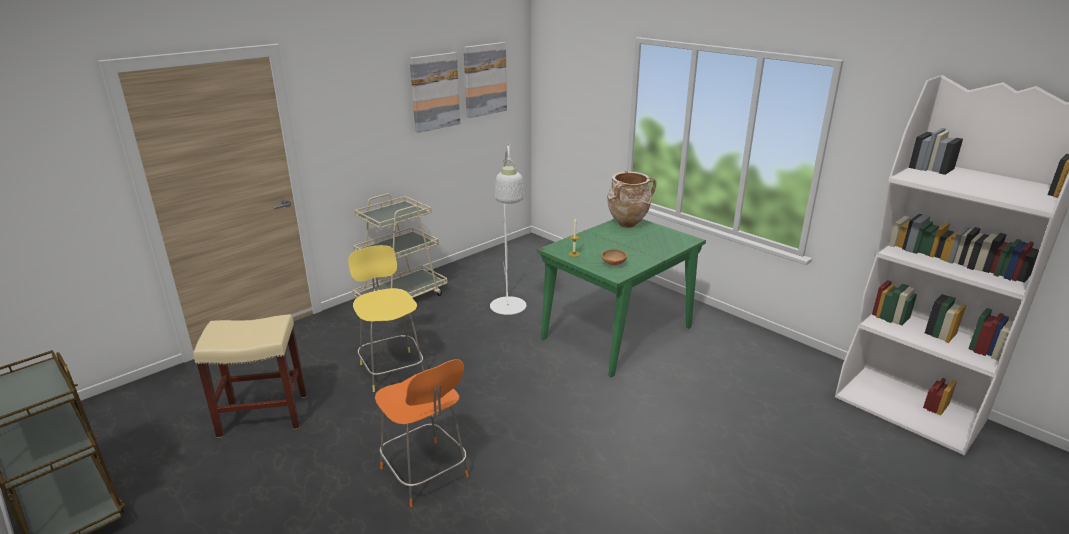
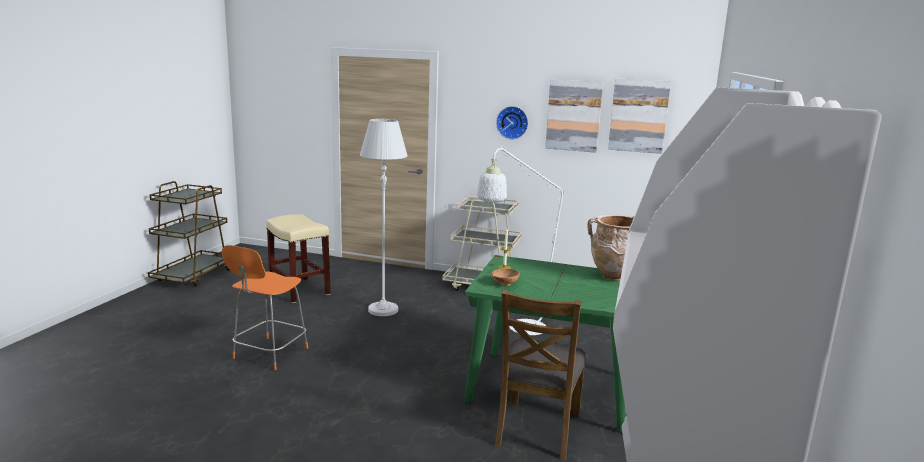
camera: 60 degrees right, 10 degrees down
yellow stool [348,245,424,392] -> white floor lamp [360,119,408,316]
none -> brown chair [495,290,588,461]
none -> wall clock [496,106,528,139]

